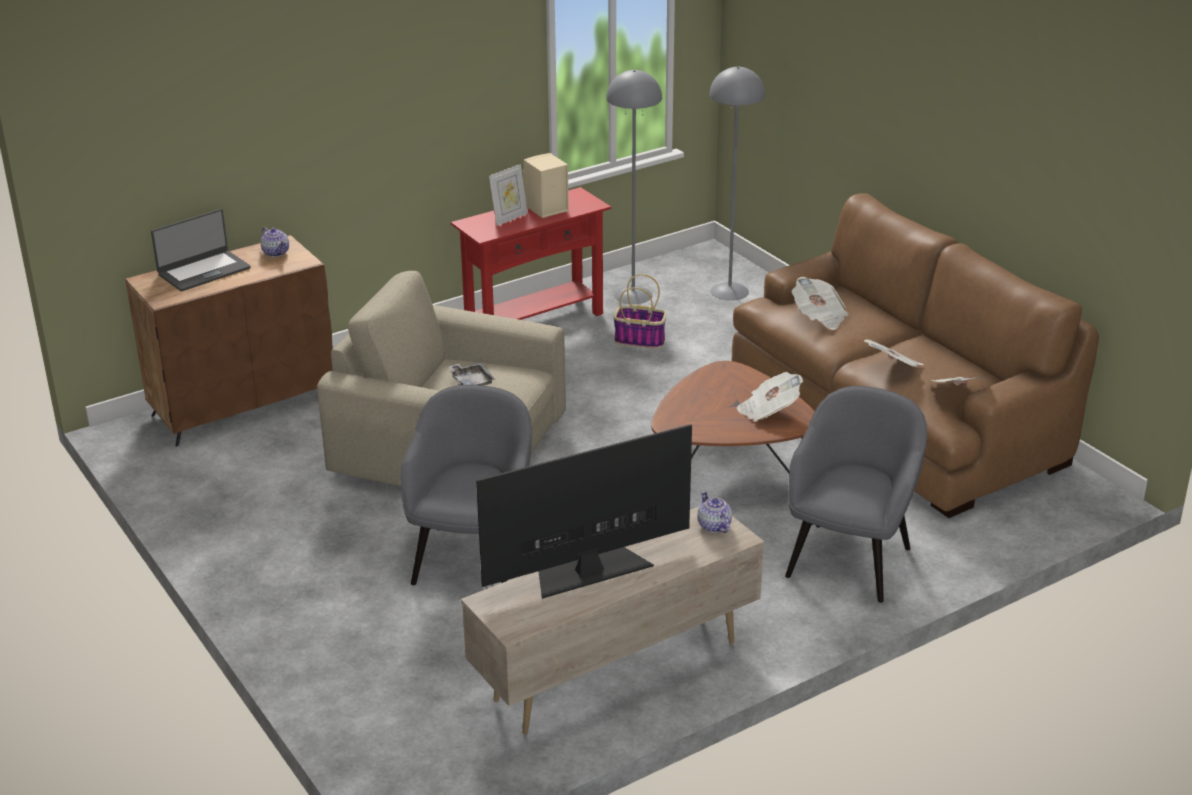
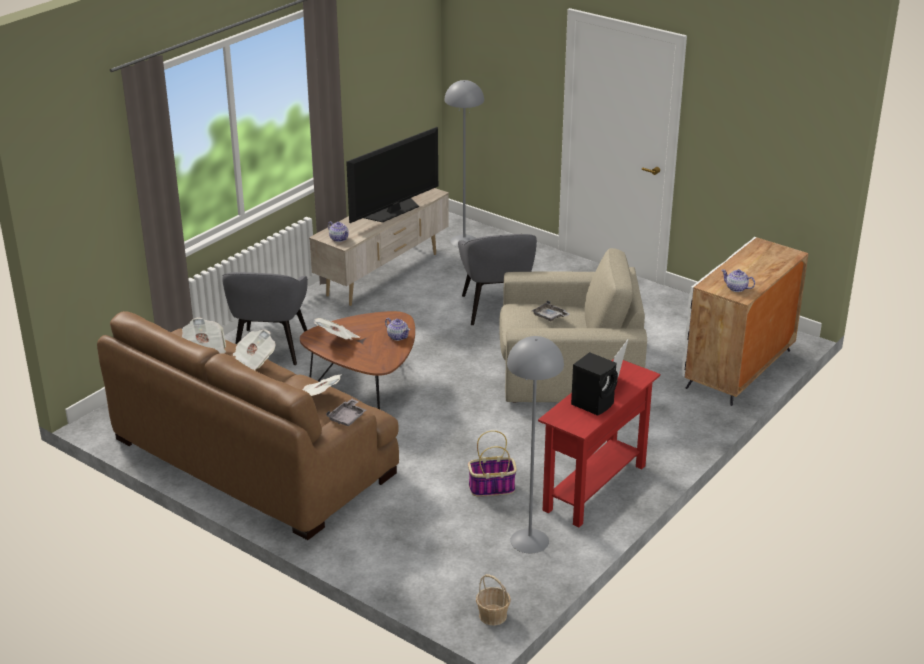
camera: 160 degrees right, 0 degrees up
brown cabinet [126,235,333,446] -> white cabinet [682,237,809,406]
laptop [151,209,251,291] -> none
beige speaker [523,153,569,218] -> black speaker [571,352,618,416]
grey floor lamp [710,67,765,301] -> grey floor lamp moved to [444,80,484,247]
none -> grey tray [326,399,366,426]
none -> teapot [385,318,410,341]
none -> basket [476,574,511,626]

